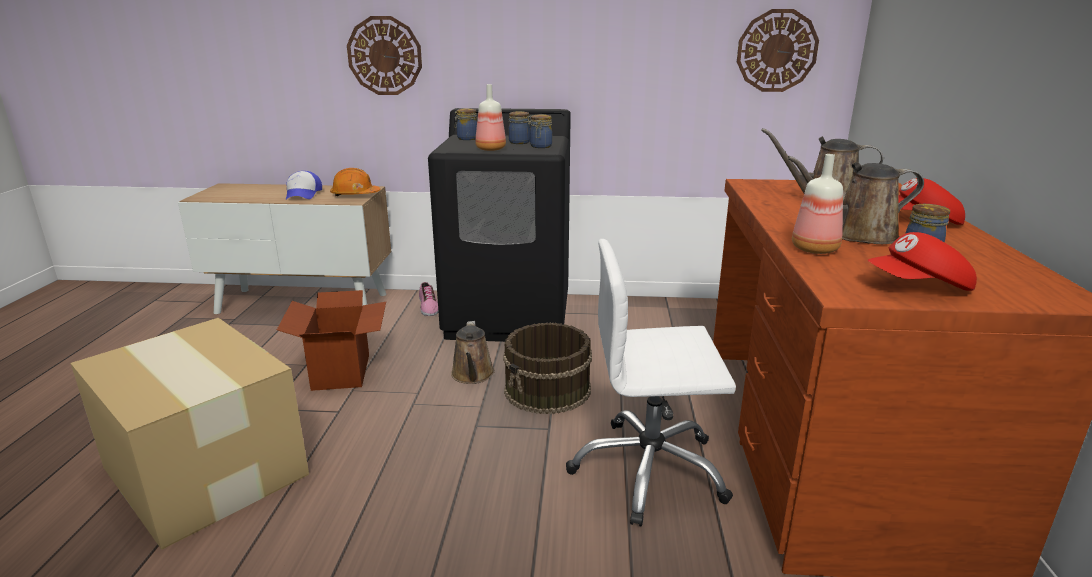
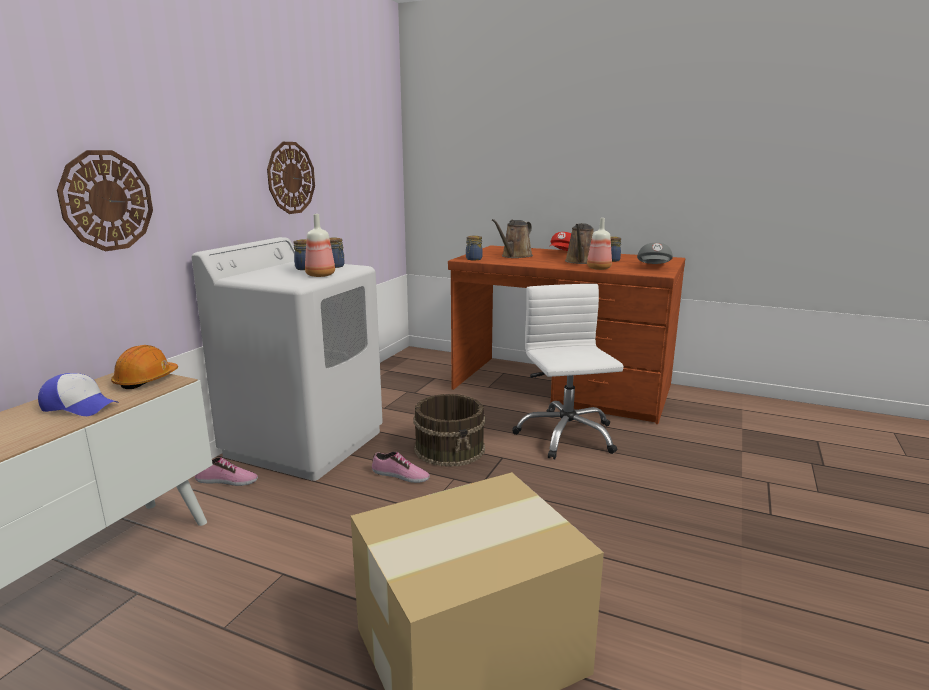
camera: 70 degrees left, 5 degrees down
cardboard box [277,290,386,391] -> none
black washing machine [428,108,571,342] -> white washing machine [192,237,383,481]
brown watering can [451,321,495,384] -> shoe [372,452,430,483]
jar [455,108,477,140] -> jar moved to [466,236,483,260]
white office chair [566,239,736,526] -> white office chair turned 150 degrees clockwise [512,284,624,460]
wall clock [737,9,819,92] -> wall clock moved to [267,142,315,214]
red cap [868,232,977,291] -> grey cap [637,243,673,264]

